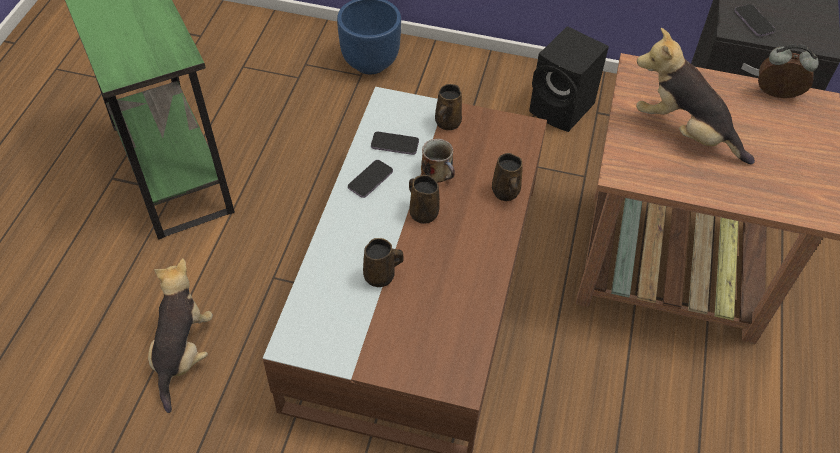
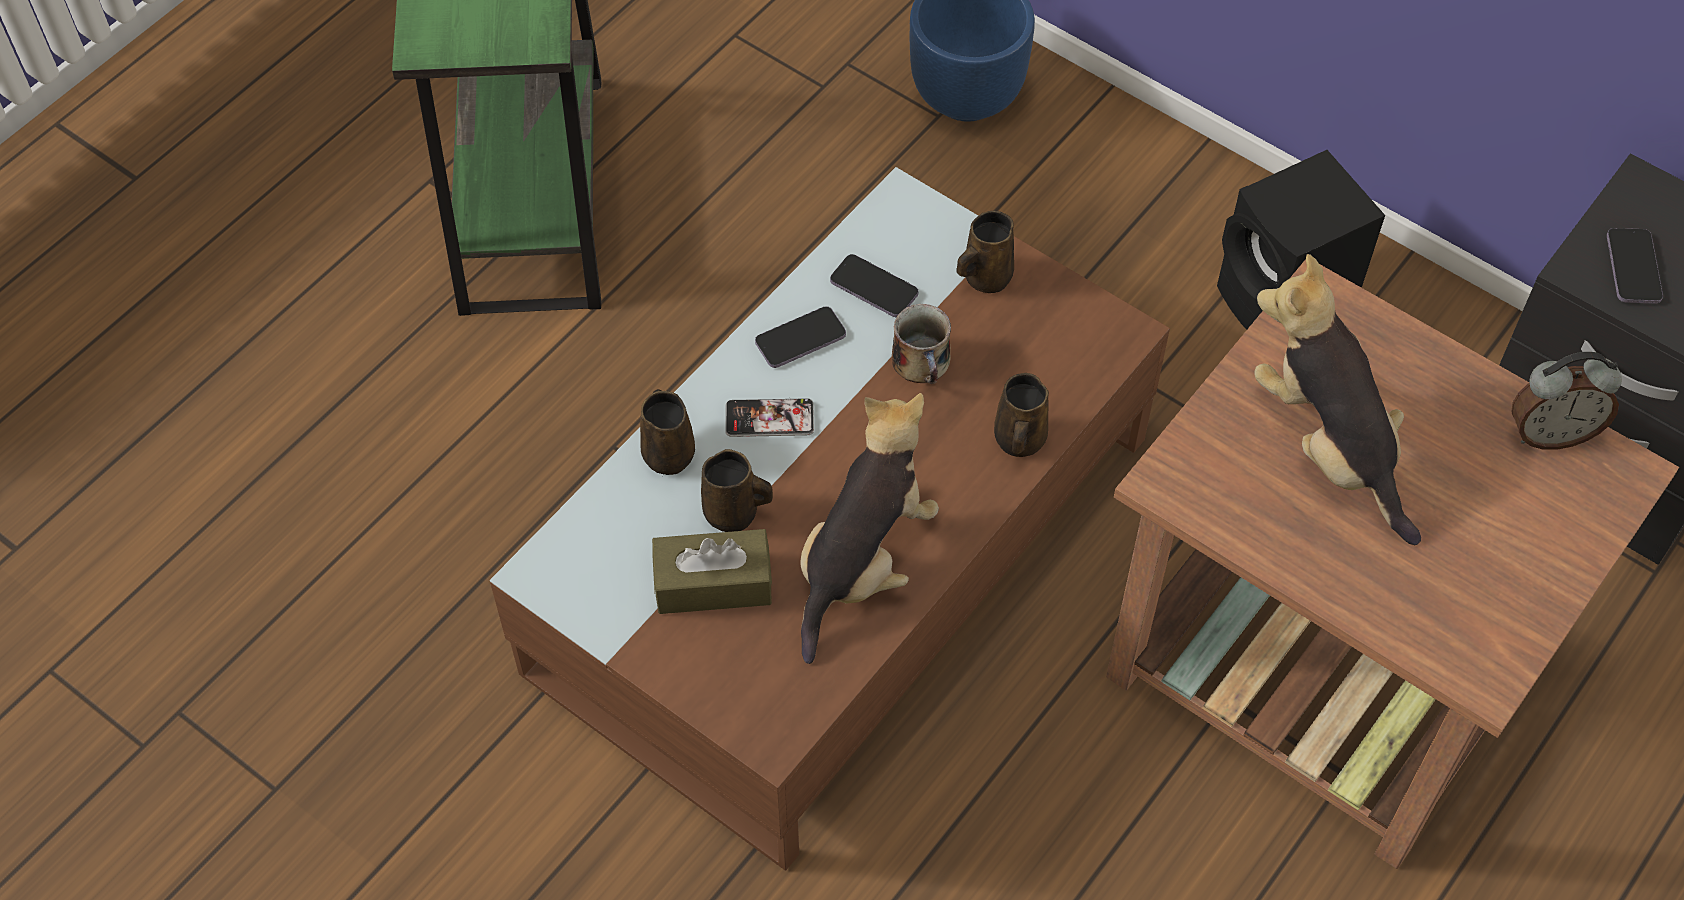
camera: 25 degrees right, 5 degrees up
plush toy [148,259,213,413] -> plush toy moved to [800,393,939,664]
brown mug [409,175,440,224] -> brown mug moved to [640,389,695,475]
alarm clock [758,44,819,98] -> alarm clock turned 135 degrees clockwise [1511,352,1622,450]
none -> brown tissue box [652,529,772,614]
none -> phone [725,398,814,437]

